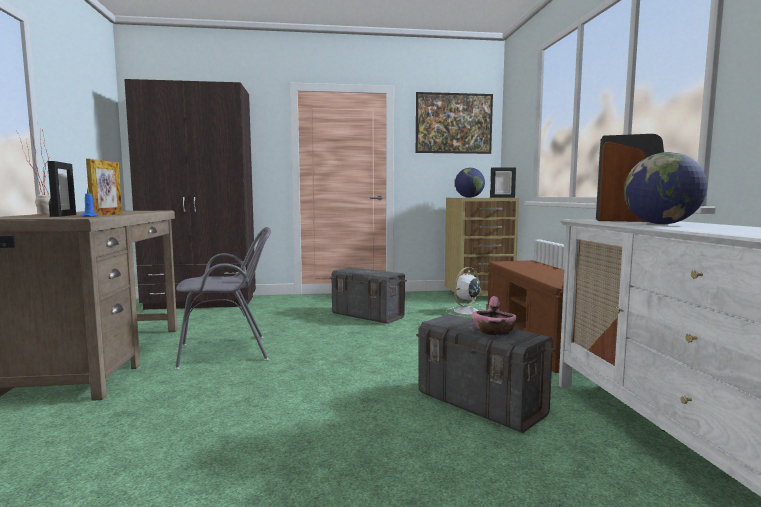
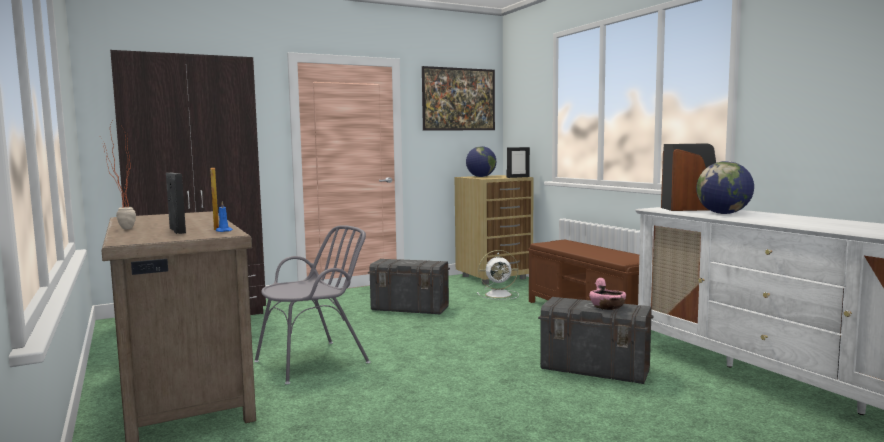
camera: 20 degrees left, 0 degrees up
white fan [446,267,484,317] -> white fan turned 120 degrees counterclockwise [477,250,519,300]

